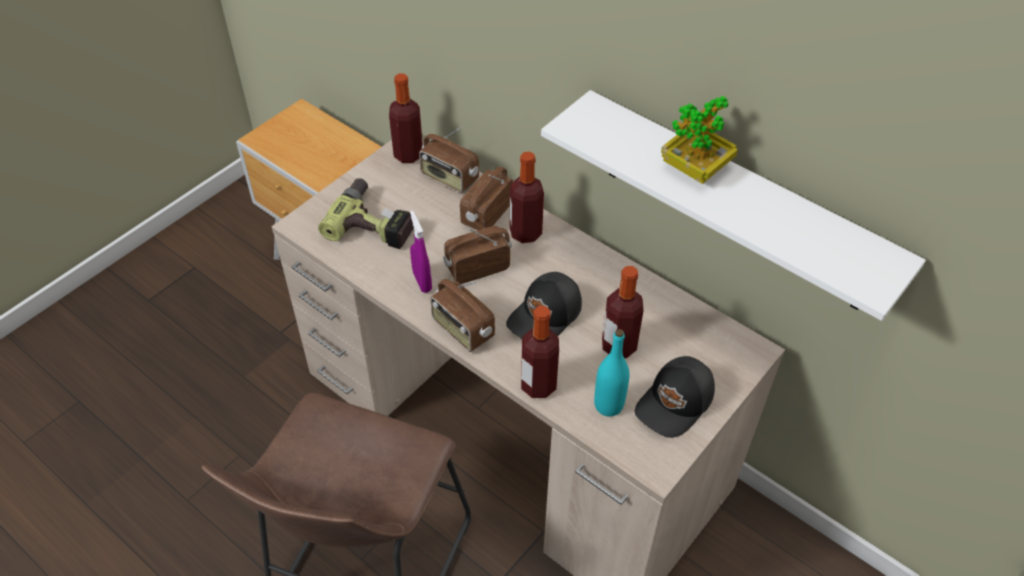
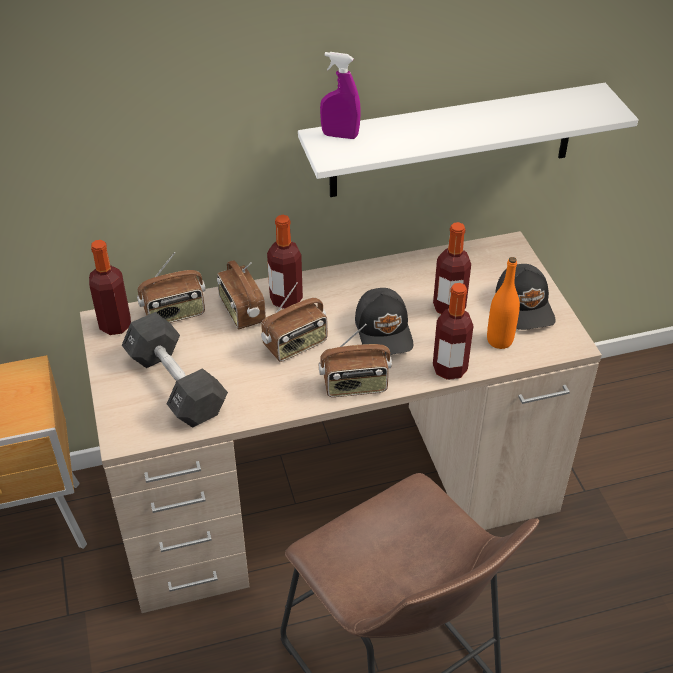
camera: 55 degrees left, 5 degrees down
power drill [318,178,414,249] -> black dumbbell [122,312,228,428]
purple spray bottle [410,211,432,293] -> purple spray bottle moved to [320,52,361,139]
radio [443,226,512,284] -> radio turned 135 degrees counterclockwise [261,282,328,362]
turquoise bottle [594,329,629,417] -> orange bottle [487,257,520,349]
potted plant [661,96,738,184] -> none

